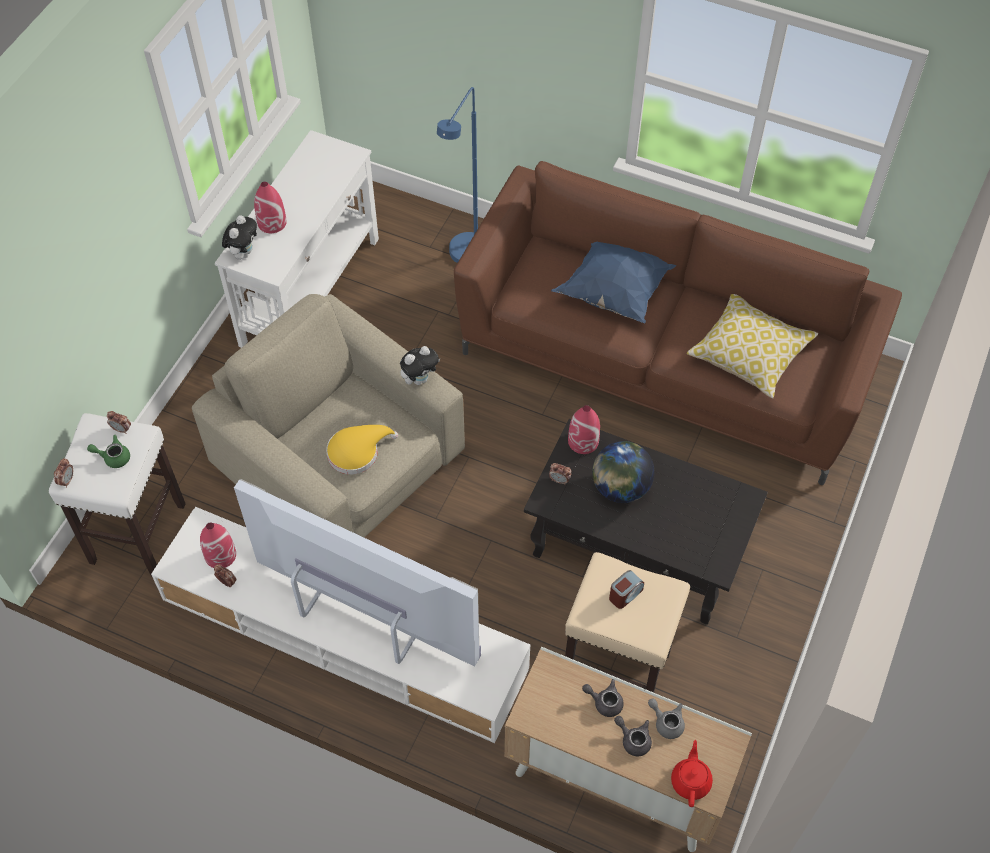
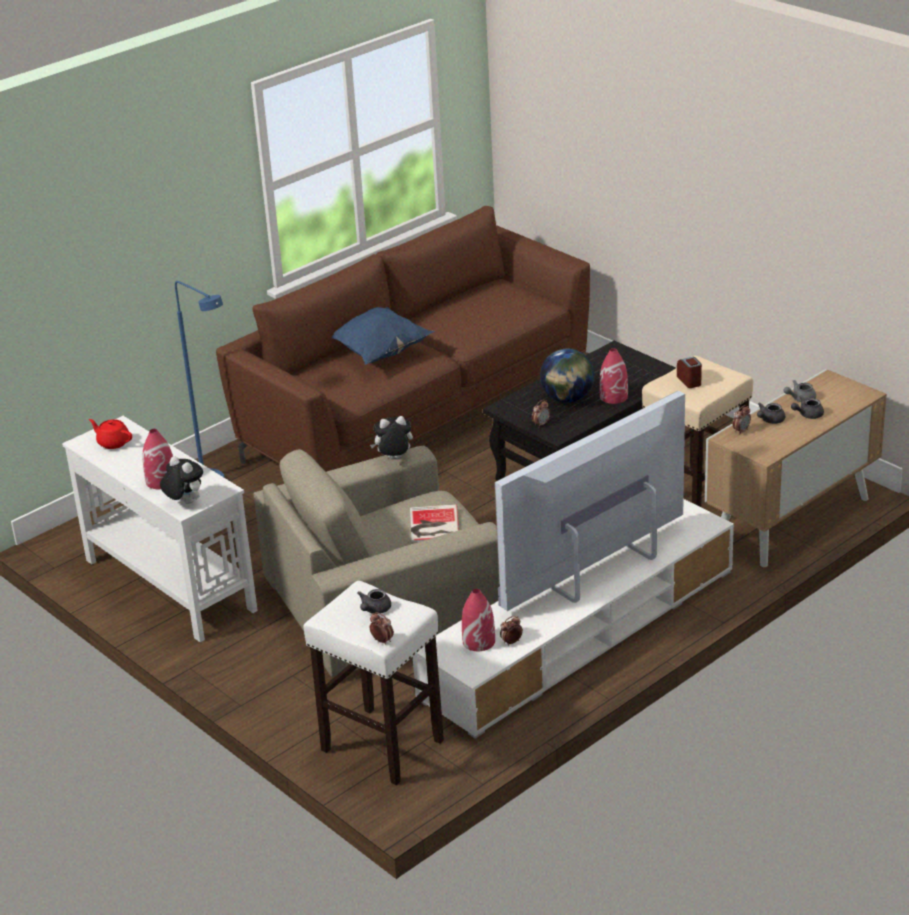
camera: 65 degrees left, 25 degrees down
green teapot [87,435,130,468] -> grey teapot [357,589,391,614]
alarm clock [107,411,131,434] -> alarm clock moved to [733,405,751,435]
yellow hat [326,425,398,474] -> book [410,504,459,542]
plush toy [400,346,440,385] -> plush toy turned 90 degrees counterclockwise [370,416,413,459]
red vase [568,405,600,454] -> red vase moved to [600,348,628,404]
red teapot [671,740,713,807] -> red teapot moved to [89,419,132,449]
pillow [687,294,818,399] -> none

